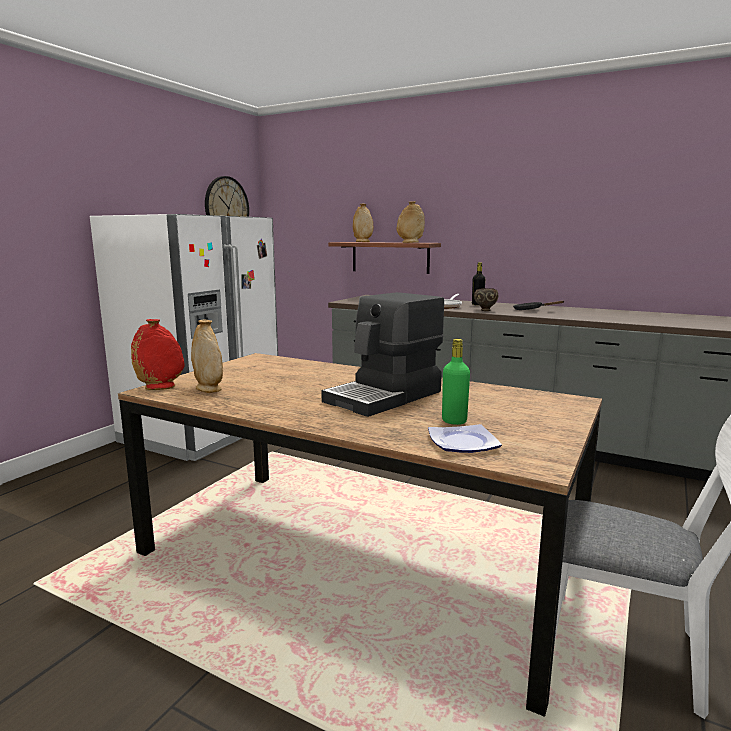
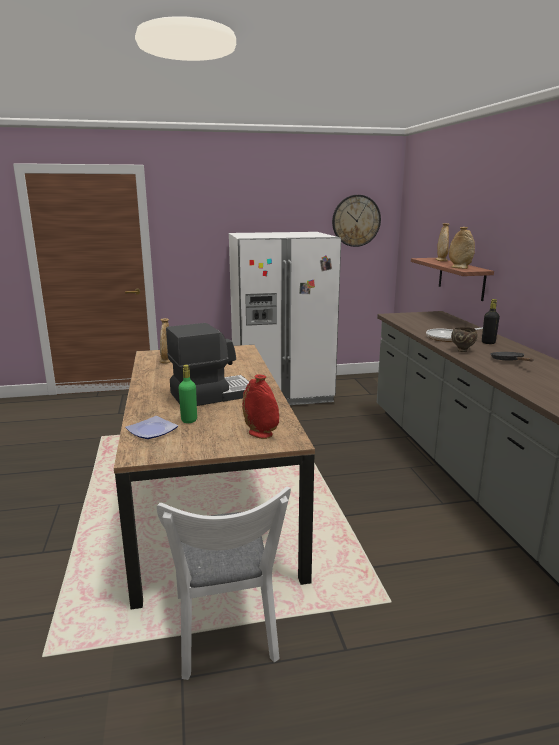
camera: 50 degrees right, 5 degrees up
red vase [131,319,185,390] -> red vase moved to [242,374,279,439]
coffee machine [321,292,444,417] -> coffee machine turned 150 degrees clockwise [166,323,249,406]

